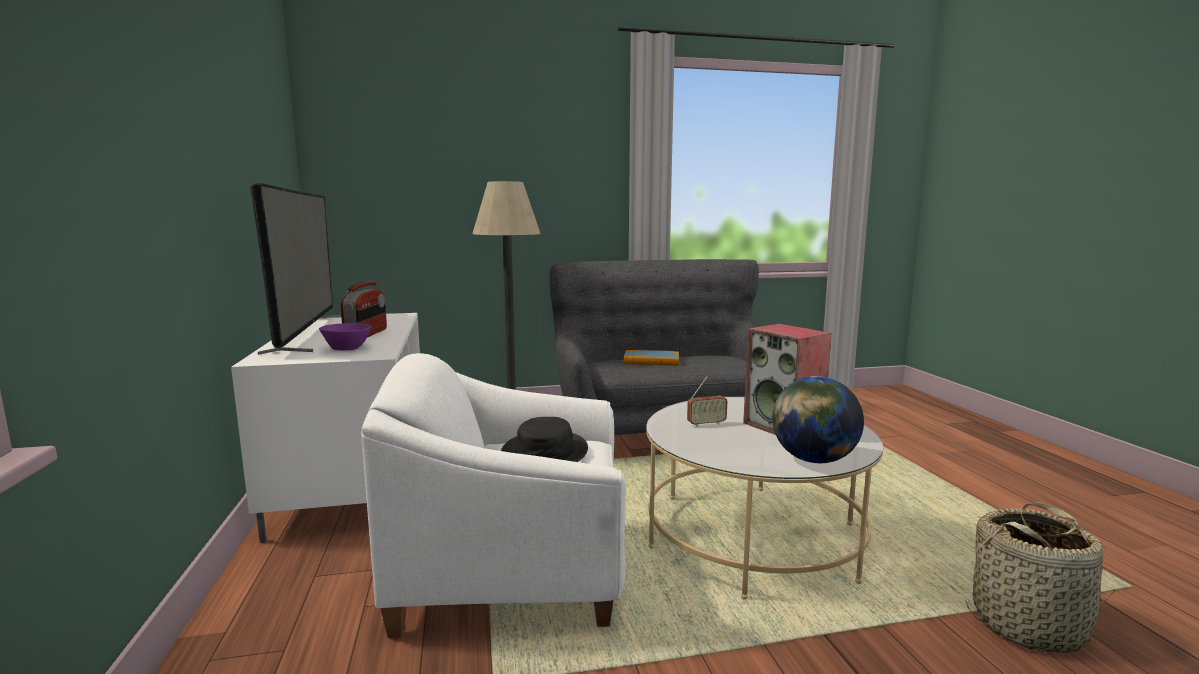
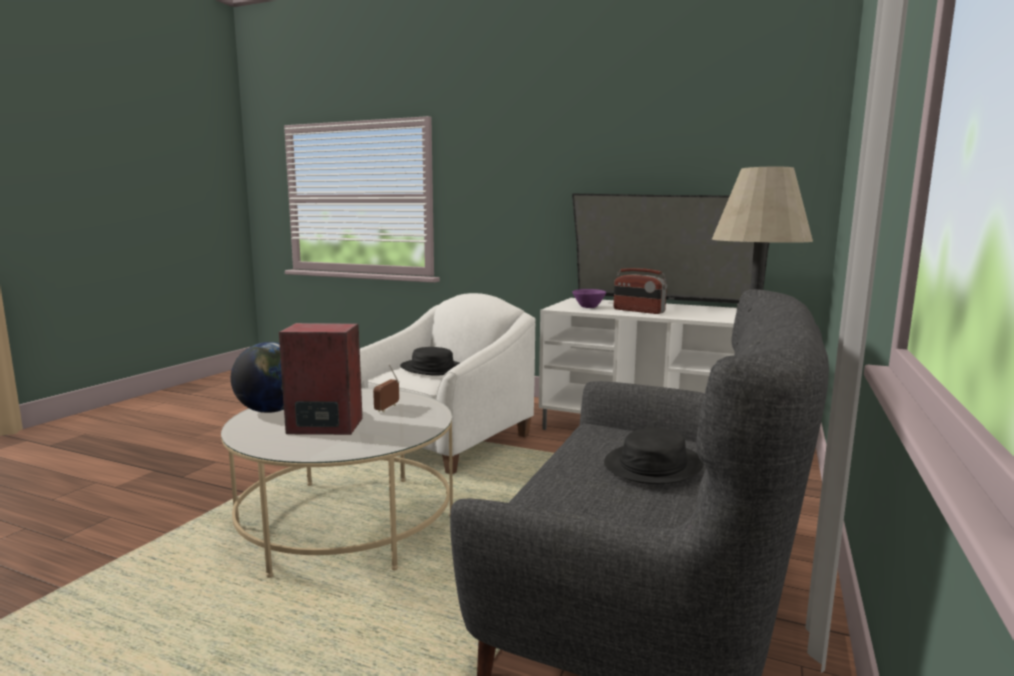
camera: 125 degrees right, 0 degrees up
book [624,350,679,366] -> black hat [604,428,704,484]
basket [965,502,1119,653] -> none

